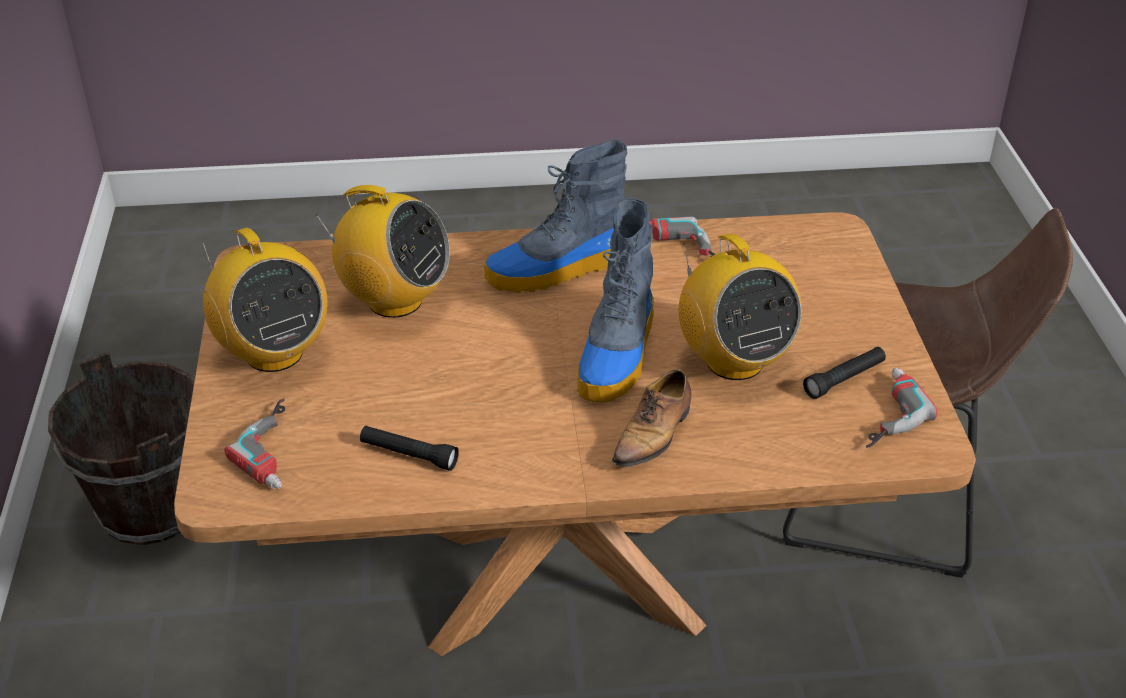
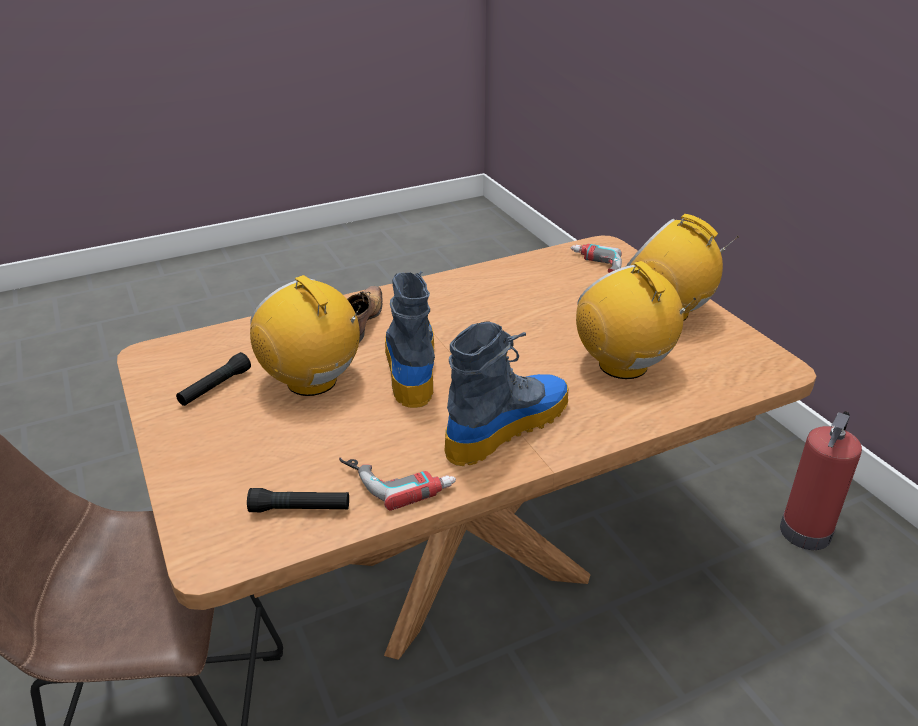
camera: 160 degrees right, 5 degrees down
brown bucket [48,352,195,545] -> fire extinguisher [780,411,862,550]
radio [316,185,450,318] -> radio turned 60 degrees clockwise [576,261,696,379]
black flashlight [360,426,459,471] -> black flashlight moved to [247,488,349,512]
power drill [866,368,938,448] -> none

